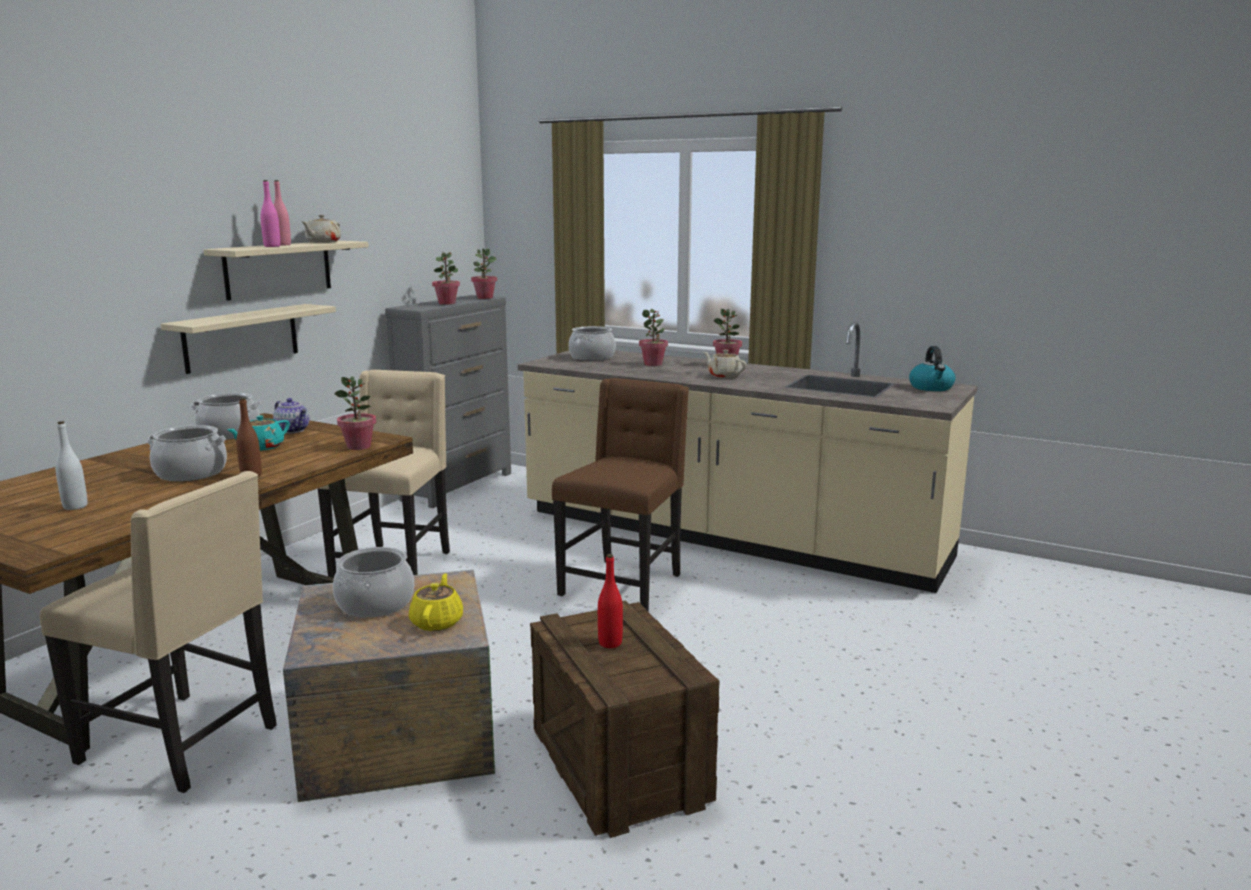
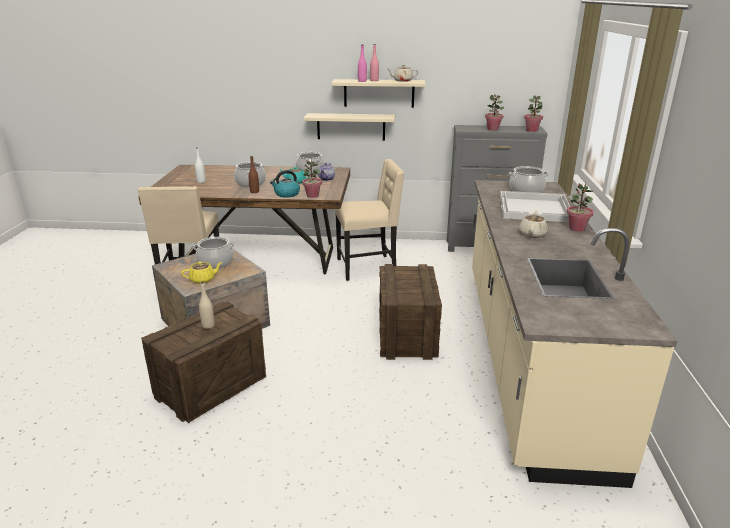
camera: 65 degrees right, 10 degrees up
brown chair [552,378,689,612] -> crate [379,264,442,360]
red bottle [598,554,623,648] -> beige bottle [199,281,215,329]
potted plant [639,309,668,366] -> white tray [500,191,570,222]
kettle [909,346,955,391] -> kettle moved to [270,170,300,198]

